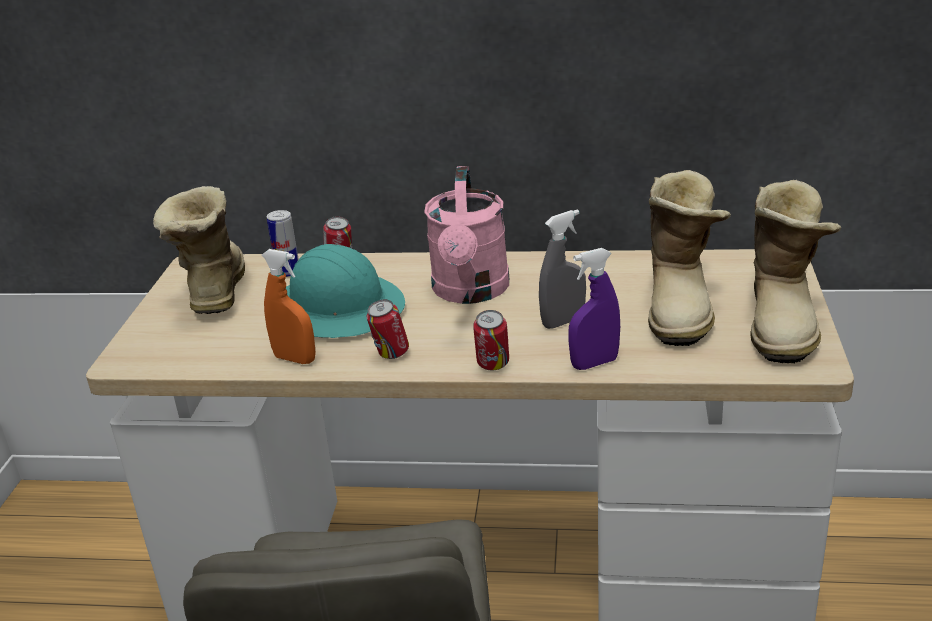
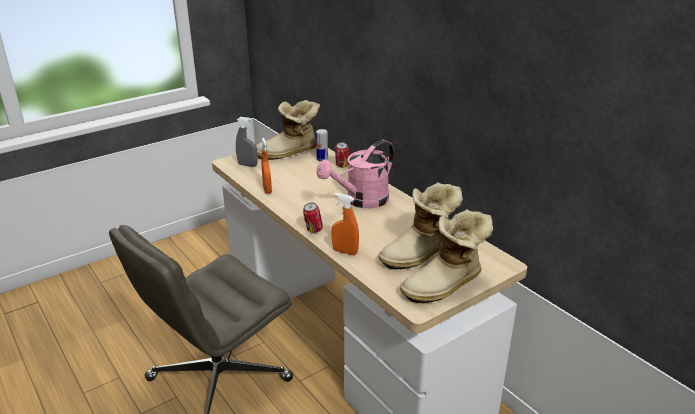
camera: 45 degrees right, 0 degrees up
boot [153,186,245,314] -> boot turned 150 degrees counterclockwise [256,100,320,160]
turquoise hard hat [286,244,405,338] -> none
can [367,299,409,359] -> none
grey spray bottle [539,209,586,329] -> grey spray bottle moved to [236,117,258,167]
purple spray bottle [568,248,620,370] -> orange spray bottle [331,193,359,255]

